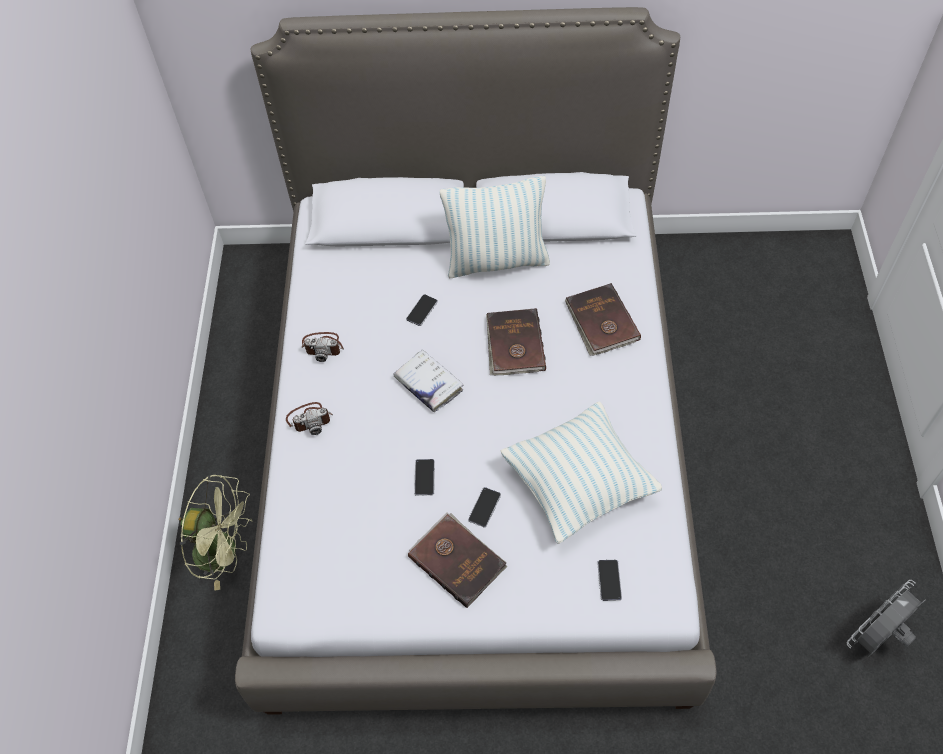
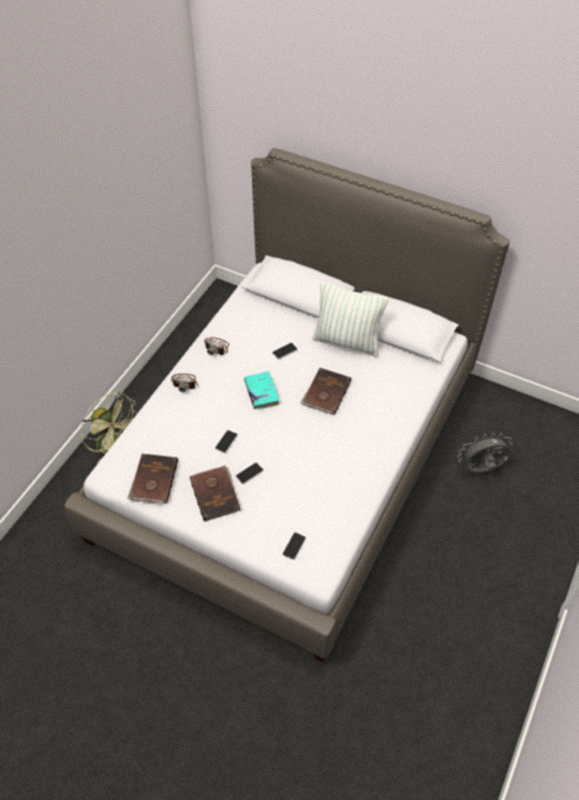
camera: 25 degrees right, 5 degrees down
white book [394,350,463,412] -> turquoise book [244,371,279,409]
pillow [500,401,662,544] -> none
brown book [565,283,641,356] -> brown book moved to [127,454,178,504]
grey fan [847,580,925,657] -> grey fan moved to [458,432,512,473]

